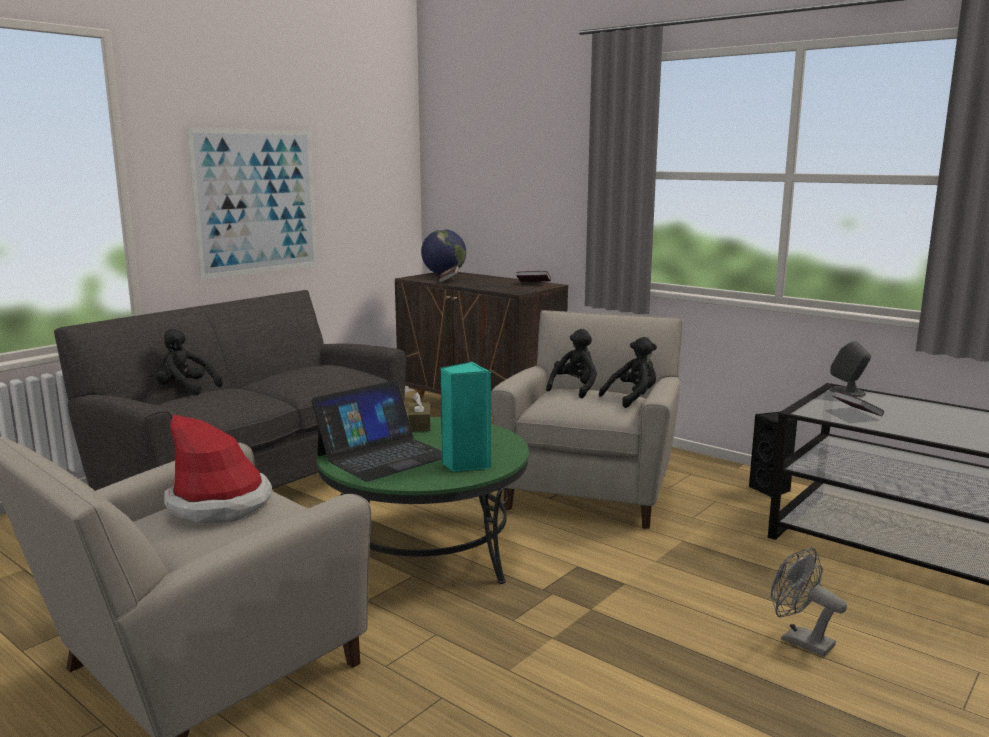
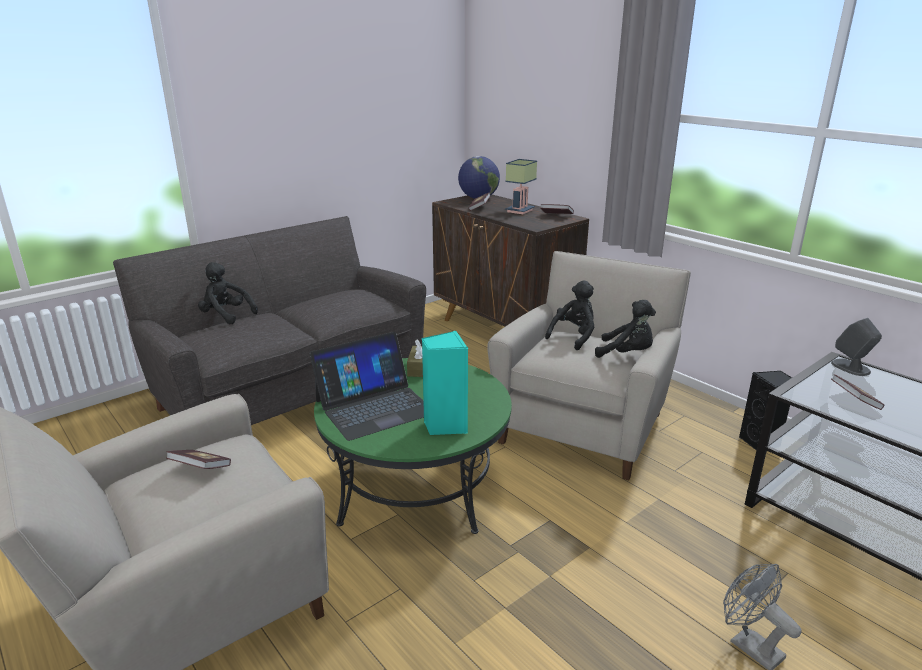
camera: 10 degrees right, 10 degrees up
hat [164,414,272,523] -> book [166,450,231,469]
picture [186,128,318,280] -> none
black plush toy [599,337,657,408] -> black plush toy turned 45 degrees clockwise [595,300,656,358]
none -> table lamp [505,159,537,214]

